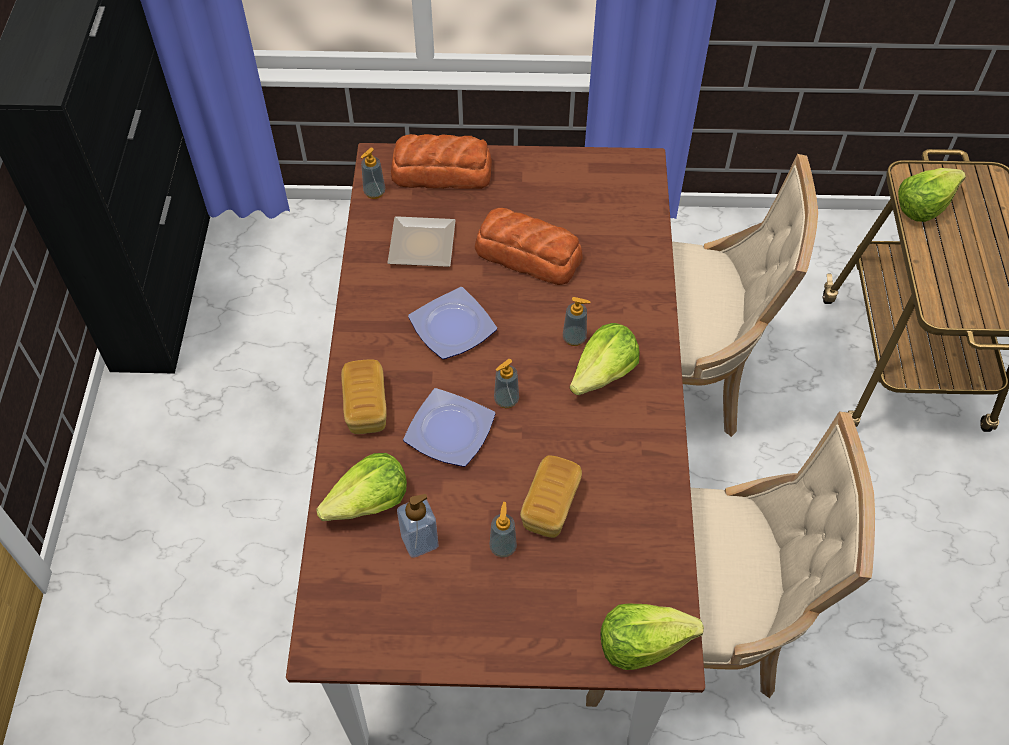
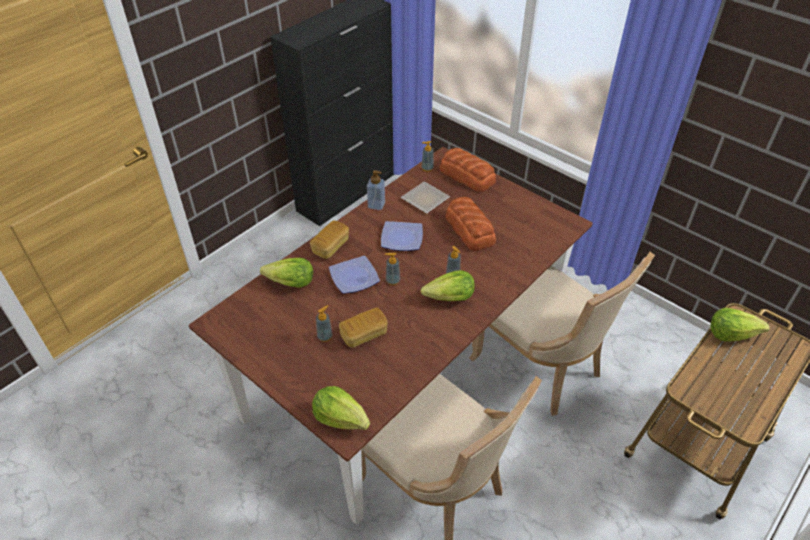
camera: 40 degrees right, 10 degrees down
soap dispenser [397,494,438,557] -> soap dispenser moved to [367,170,385,210]

